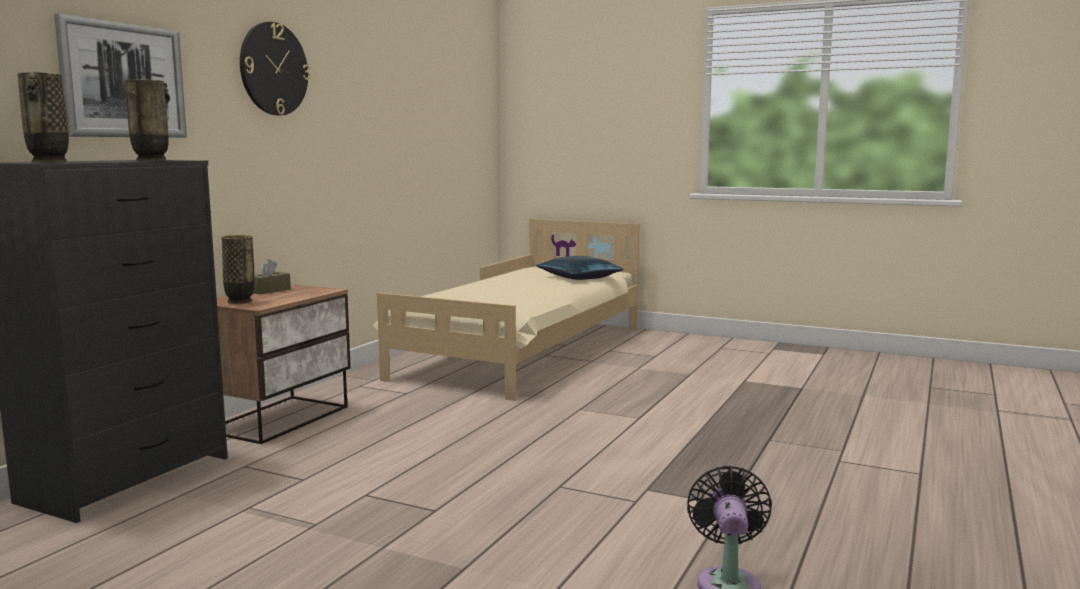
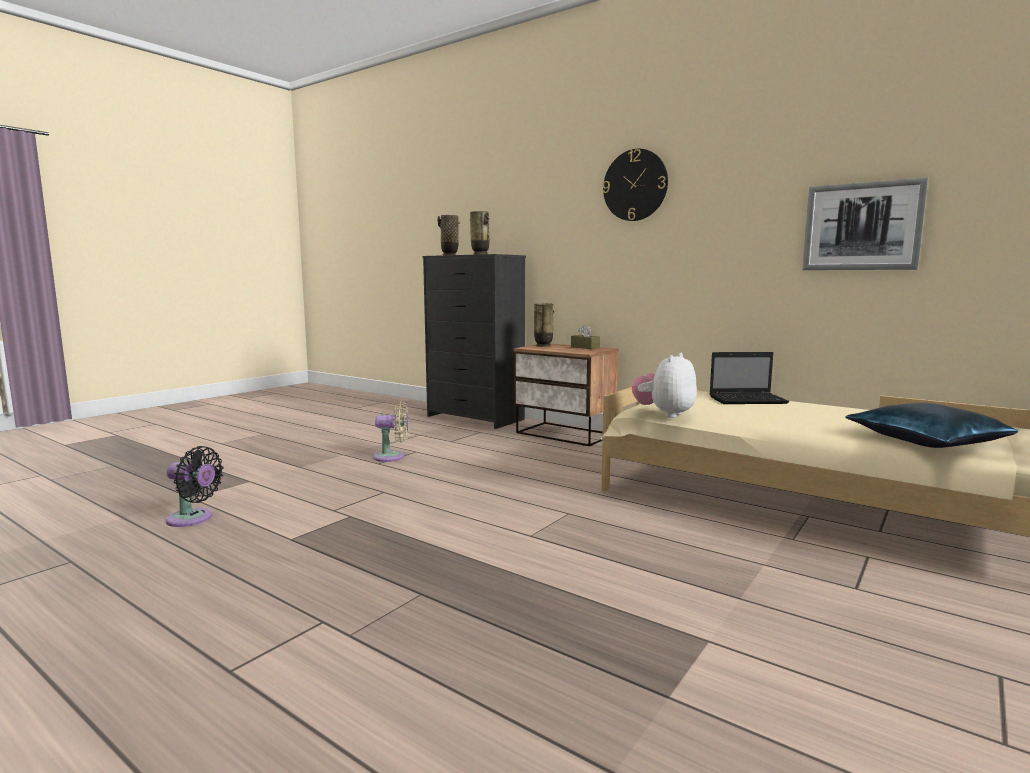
camera: 100 degrees right, 0 degrees up
picture [54,13,187,138] -> picture moved to [802,178,928,270]
none -> beige fan [373,401,408,462]
none -> plush toy [632,353,697,418]
none -> laptop [709,352,789,404]

